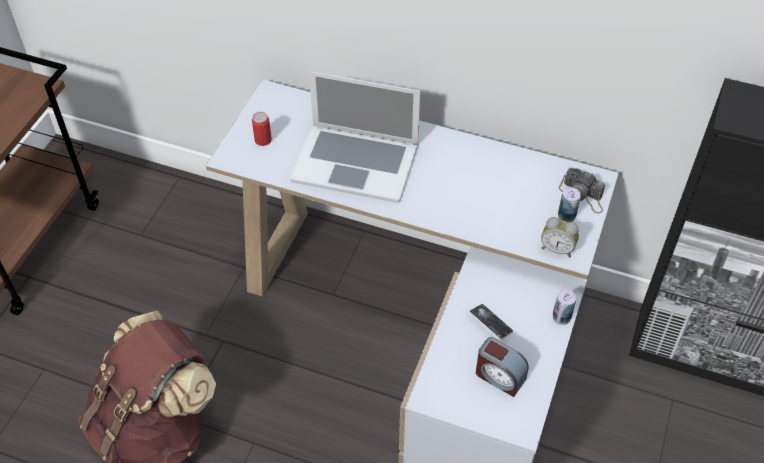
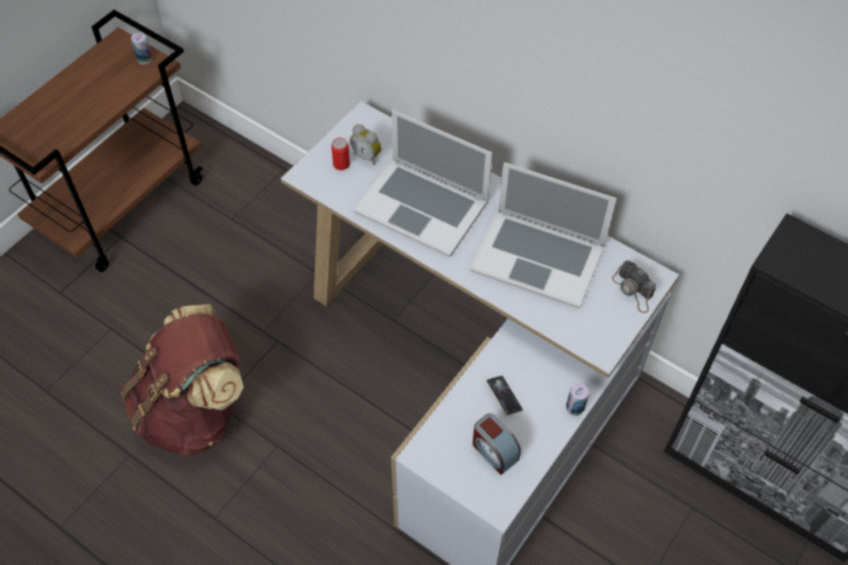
camera: 15 degrees right, 5 degrees up
alarm clock [541,217,579,258] -> alarm clock moved to [350,124,382,165]
can [558,187,581,222] -> can moved to [131,33,152,65]
none -> laptop [470,162,617,309]

